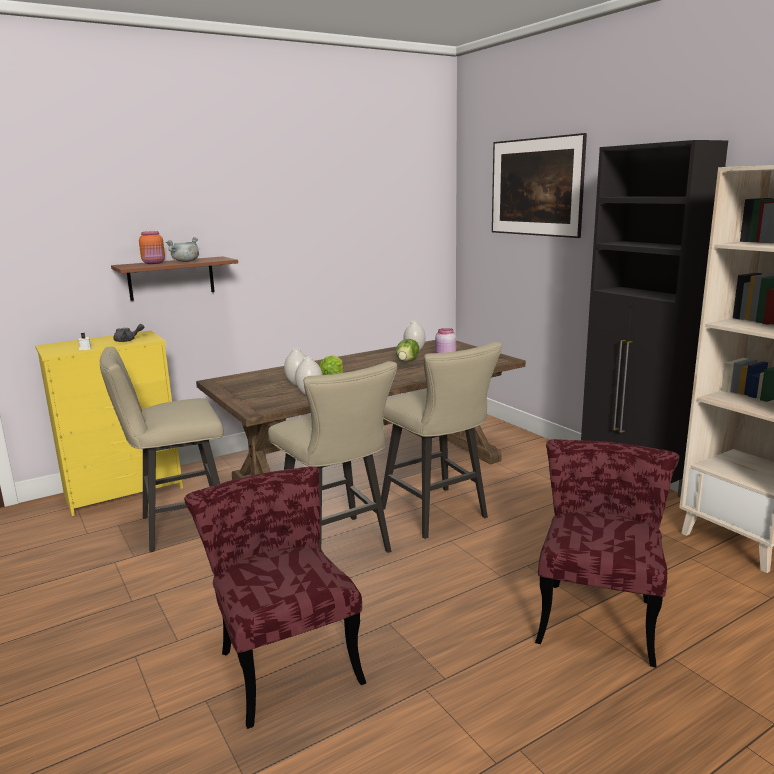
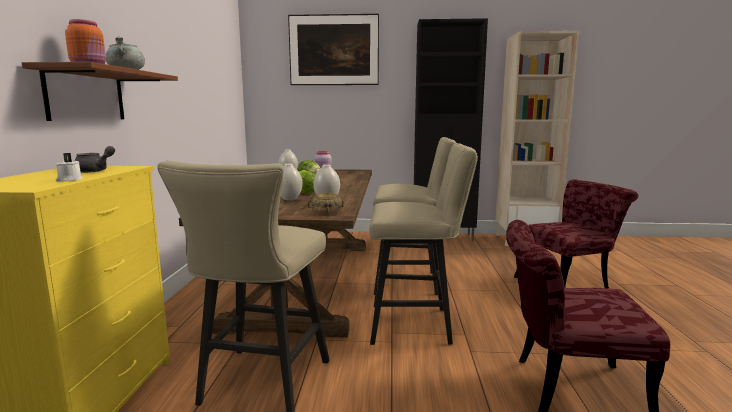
camera: 55 degrees left, 5 degrees down
red chair [535,439,679,667] -> red chair turned 105 degrees clockwise [514,179,638,289]
none -> beige bowl [307,193,344,216]

